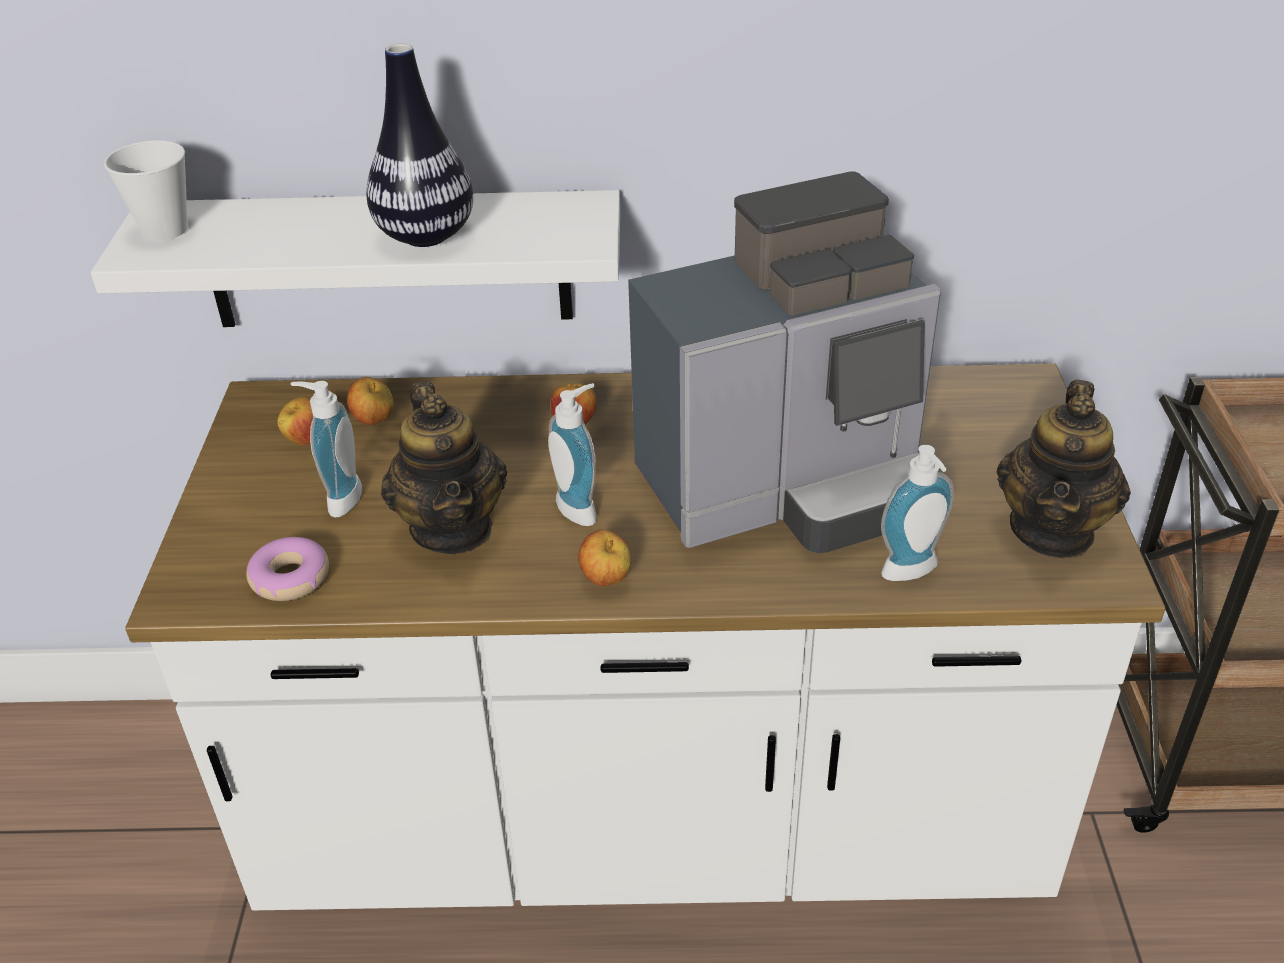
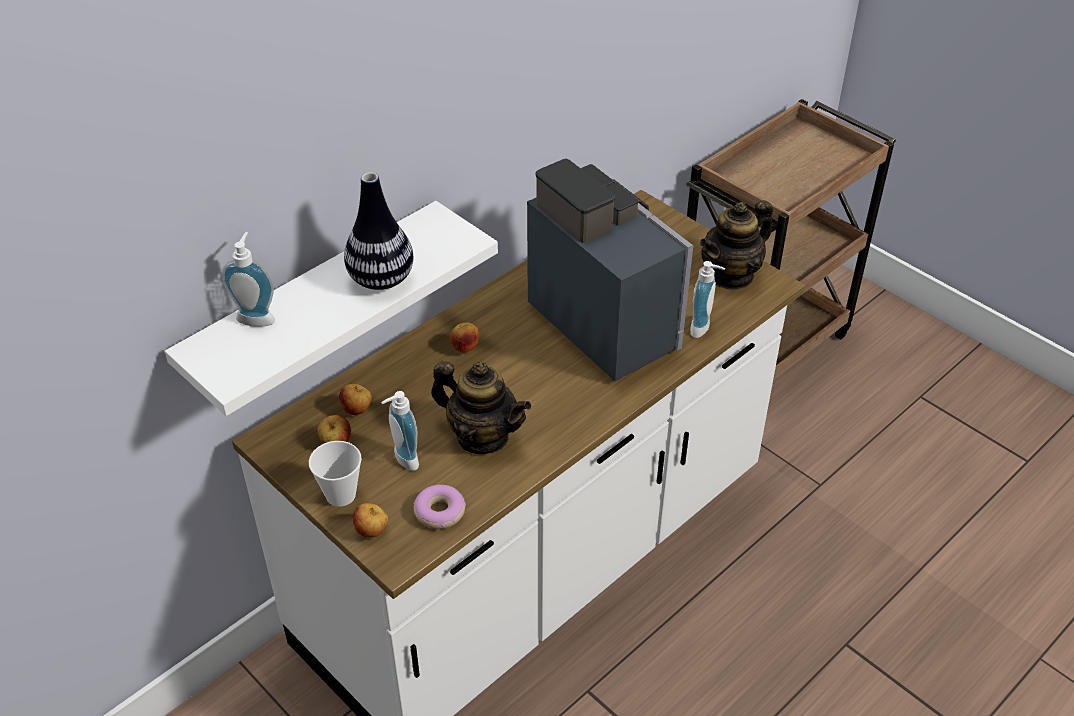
camera: 45 degrees left, 5 degrees up
cup [104,140,188,241] -> cup moved to [309,441,362,507]
soap dispenser [548,383,597,526] -> soap dispenser moved to [222,232,275,327]
apple [578,530,631,586] -> apple moved to [353,503,388,538]
coffee machine [628,172,941,553] -> coffee machine turned 60 degrees counterclockwise [527,159,693,381]
teapot [996,379,1131,558] -> teapot turned 75 degrees clockwise [700,200,773,290]

